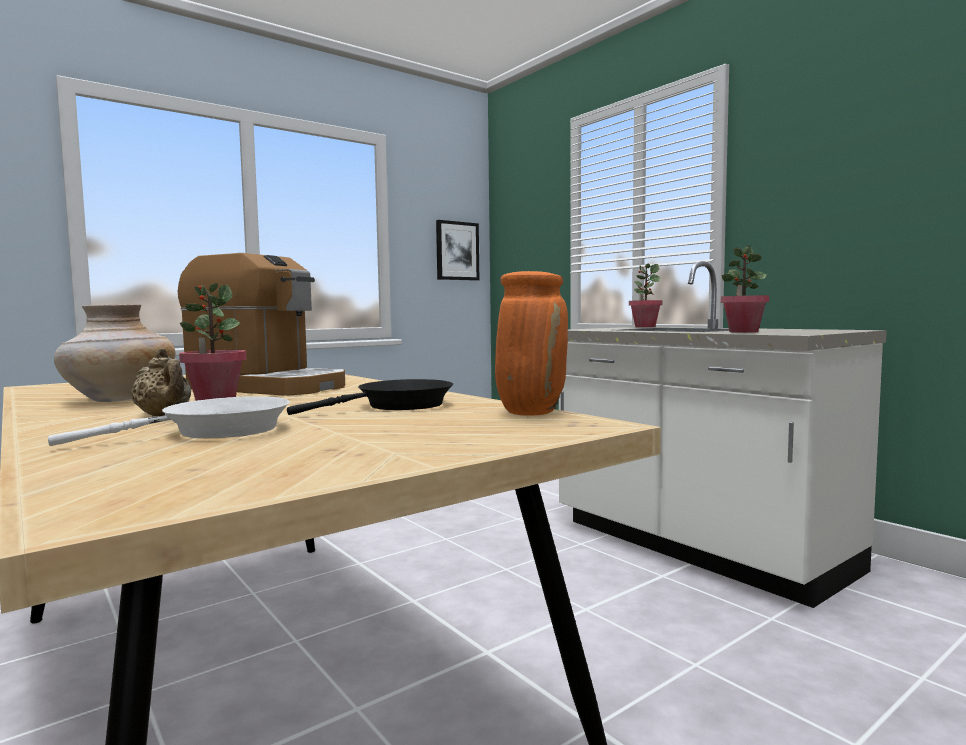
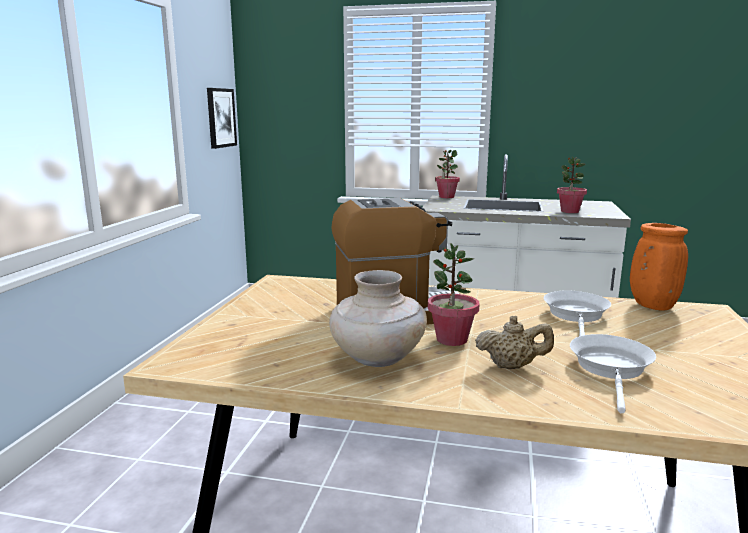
camera: 40 degrees left, 10 degrees up
black frying pan [287,379,453,415] -> white frying pan [544,291,611,336]

